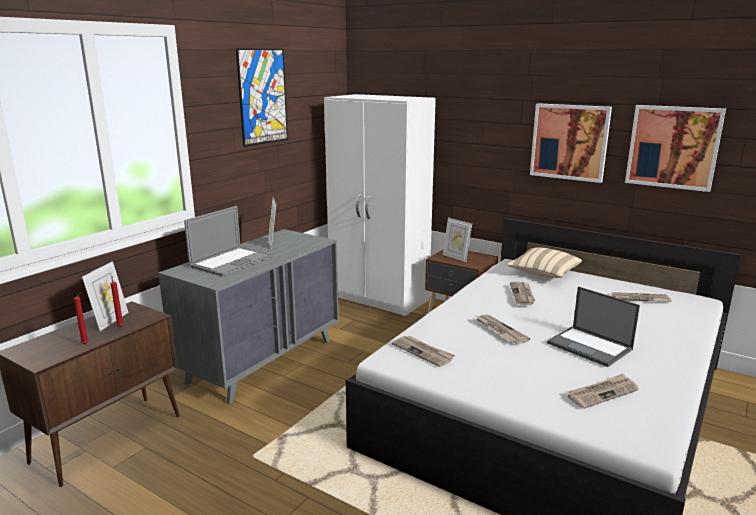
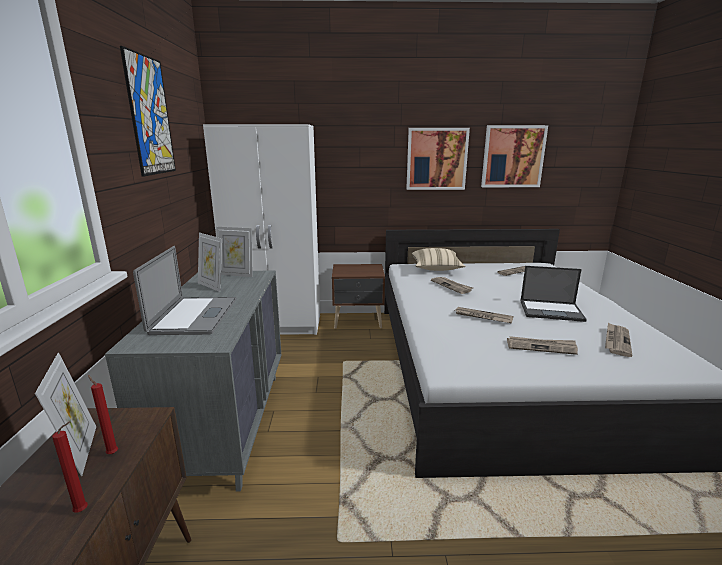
camera: 35 degrees left, 0 degrees up
newspaper [392,336,455,367] -> newspaper moved to [507,336,578,355]
picture frame [443,218,472,262] -> picture frame moved to [216,227,252,277]

